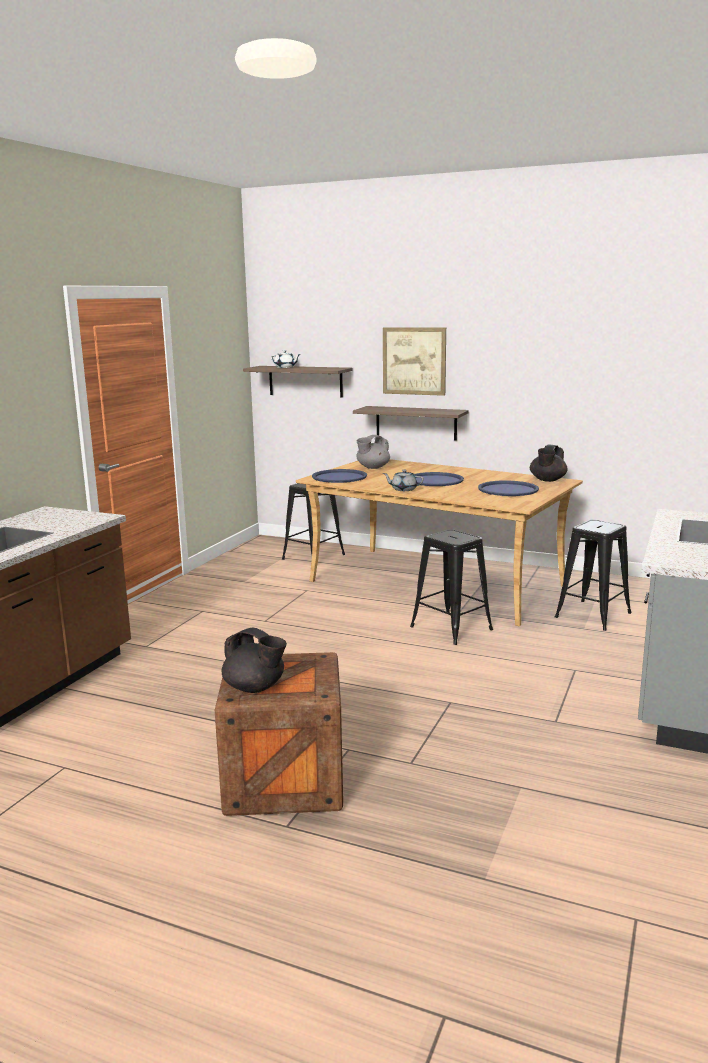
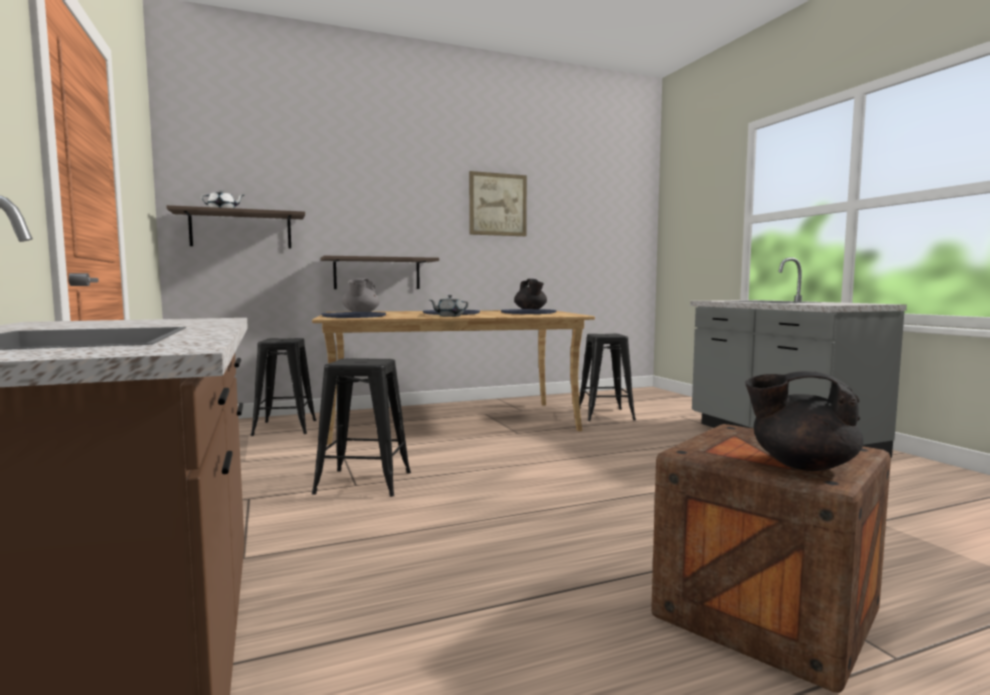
camera: 45 degrees left, 10 degrees down
black teapot [222,628,287,693] -> black teapot turned 150 degrees counterclockwise [745,371,863,471]
picture [383,327,446,396] -> picture moved to [469,171,527,236]
black stool [410,529,493,645] -> black stool moved to [311,358,411,497]

